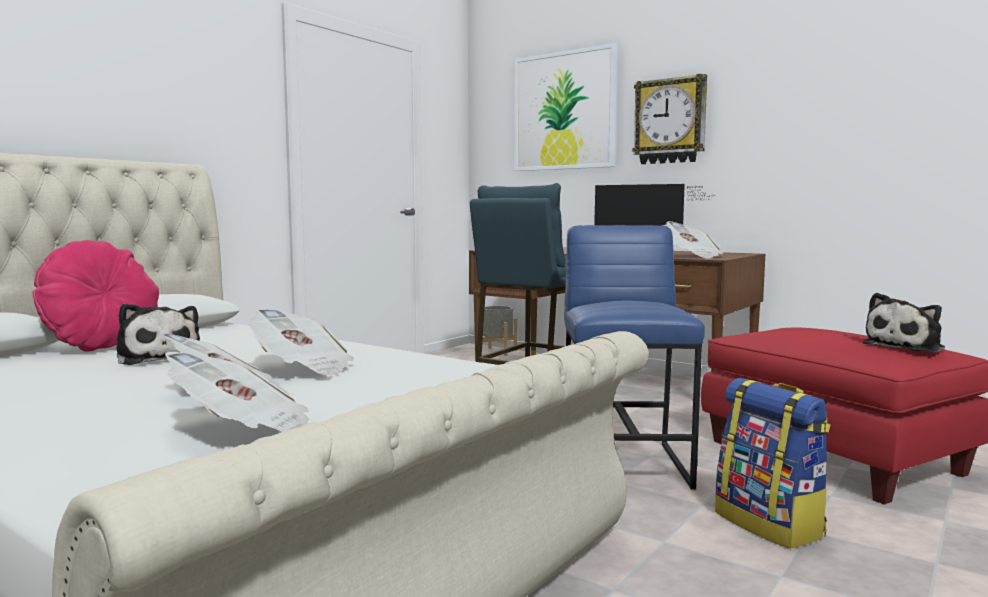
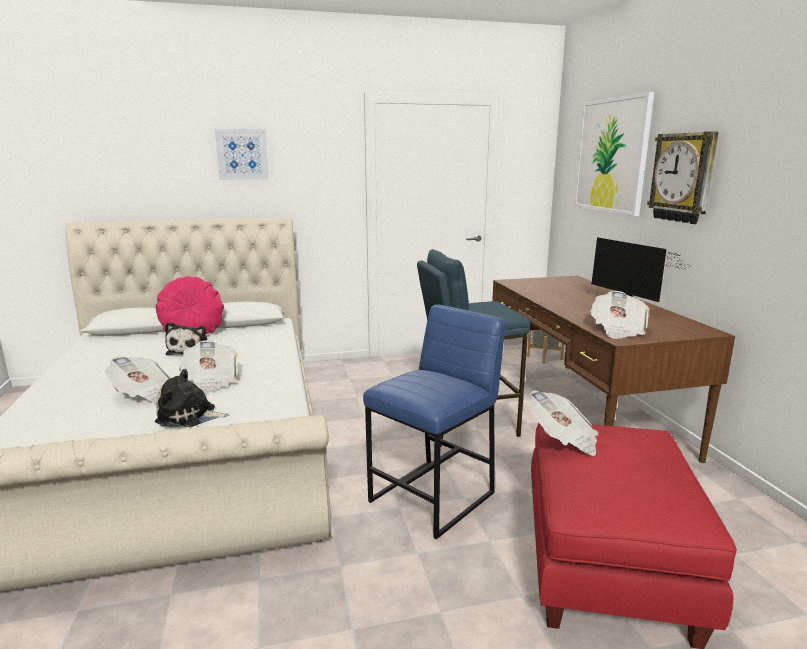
camera: 40 degrees right, 10 degrees up
newspaper [165,352,309,432] -> newspaper moved to [530,390,598,456]
backpack [715,378,830,549] -> none
plush toy [863,293,945,353] -> plush toy moved to [155,369,230,427]
none -> picture [215,129,269,180]

